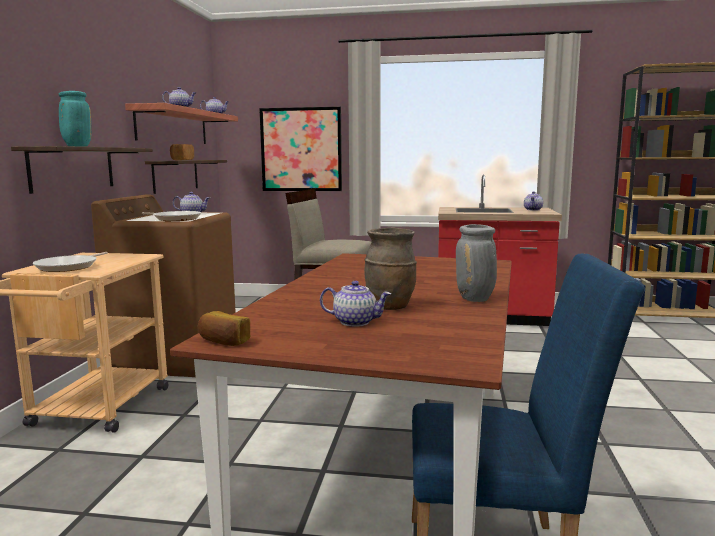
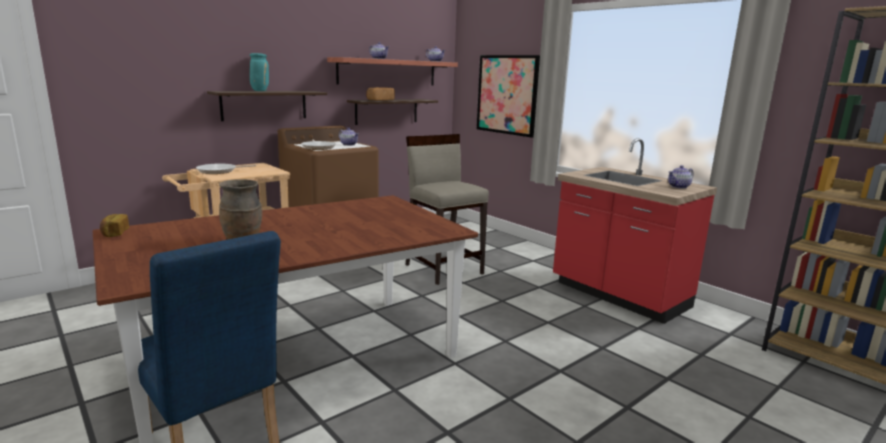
camera: 40 degrees right, 5 degrees up
teapot [320,281,391,327] -> none
grey vase [456,224,497,302] -> none

